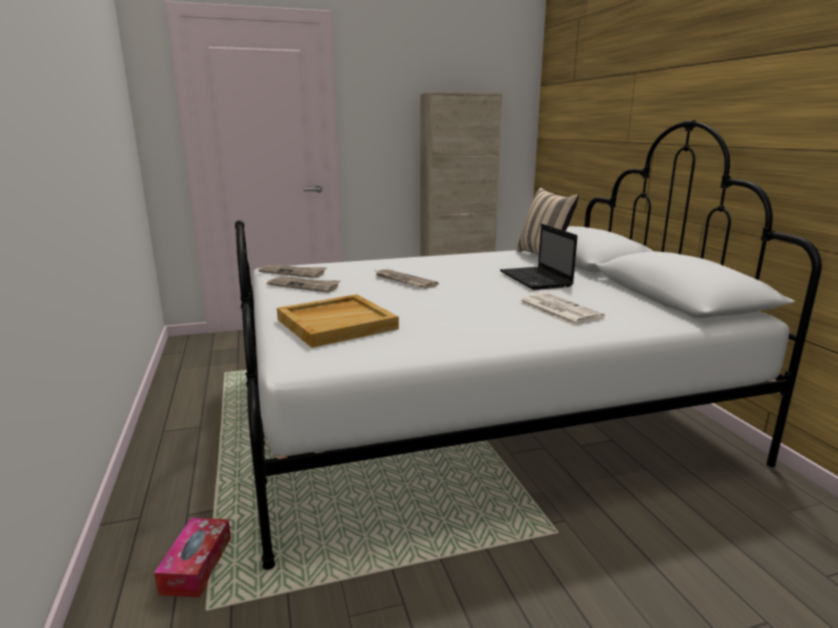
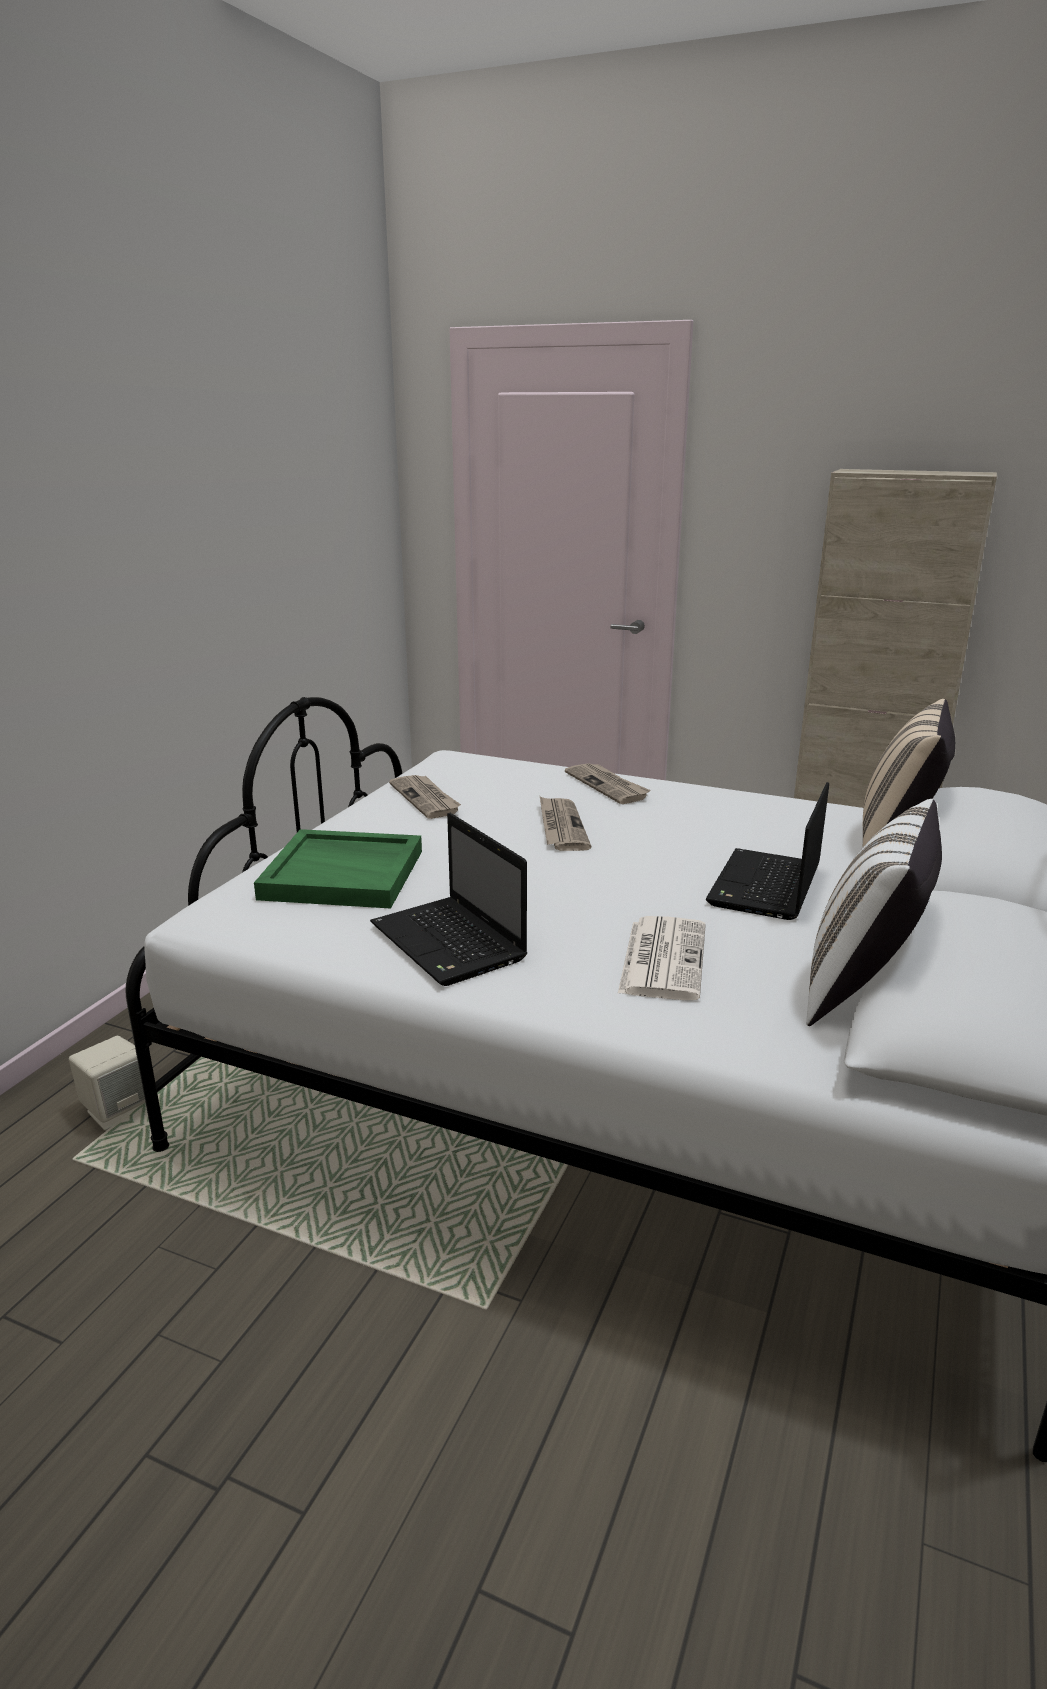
camera: 40 degrees right, 5 degrees up
tissue box [154,518,231,597] -> beige speaker [69,1036,146,1131]
newspaper [258,264,327,278] -> newspaper moved to [565,763,651,804]
beige tray [277,294,399,348] -> green tray [254,829,422,909]
none -> laptop [370,813,527,986]
none -> white pillow [806,799,942,1026]

